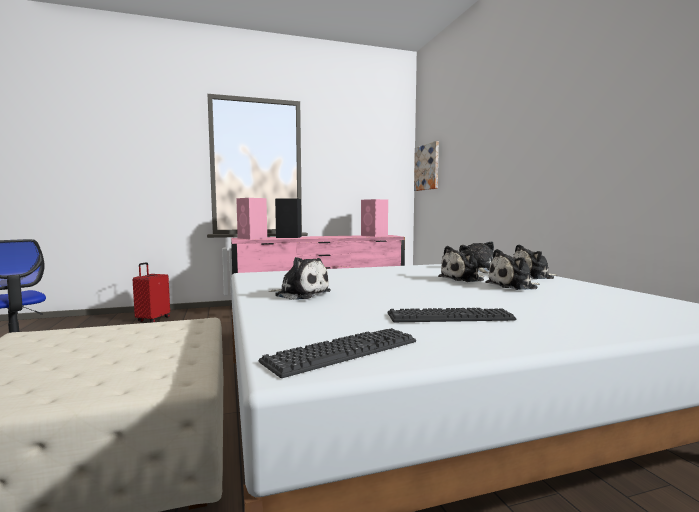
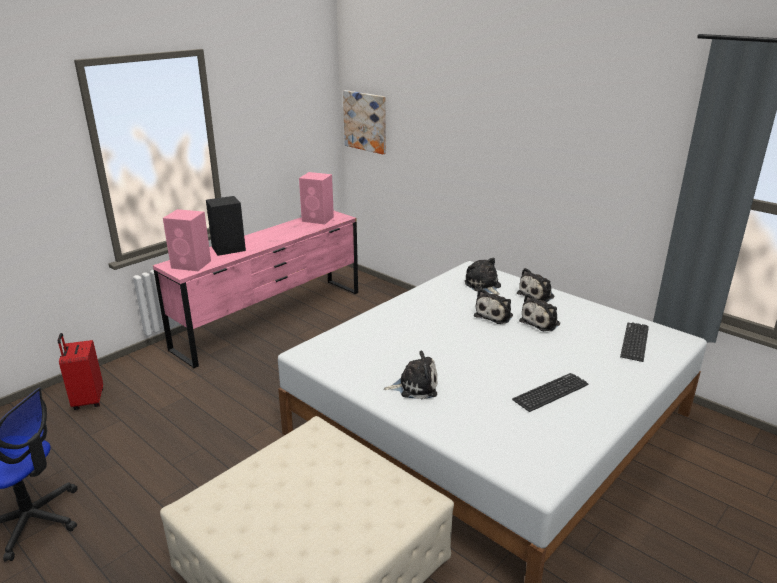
camera: 30 degrees left, 20 degrees up
keyboard [259,328,416,378] -> keyboard moved to [620,322,649,362]

